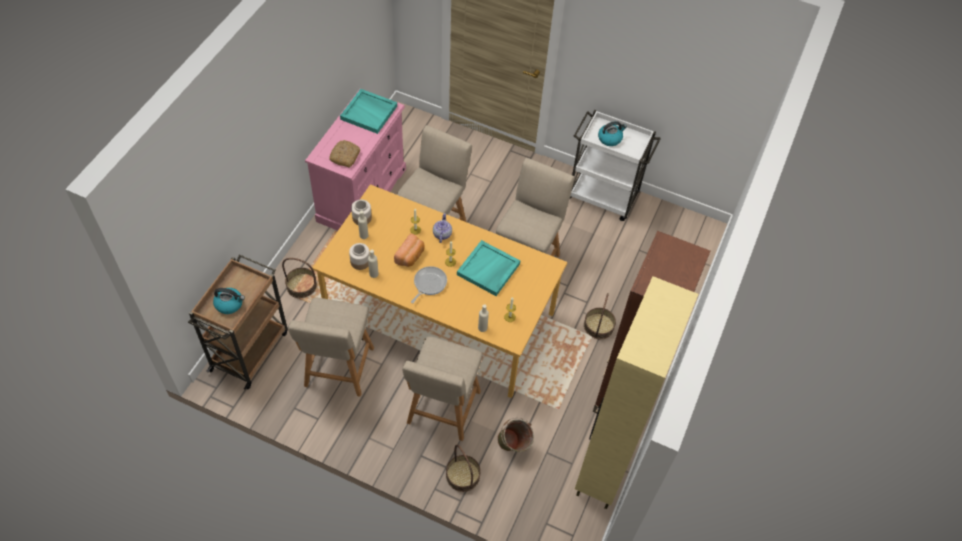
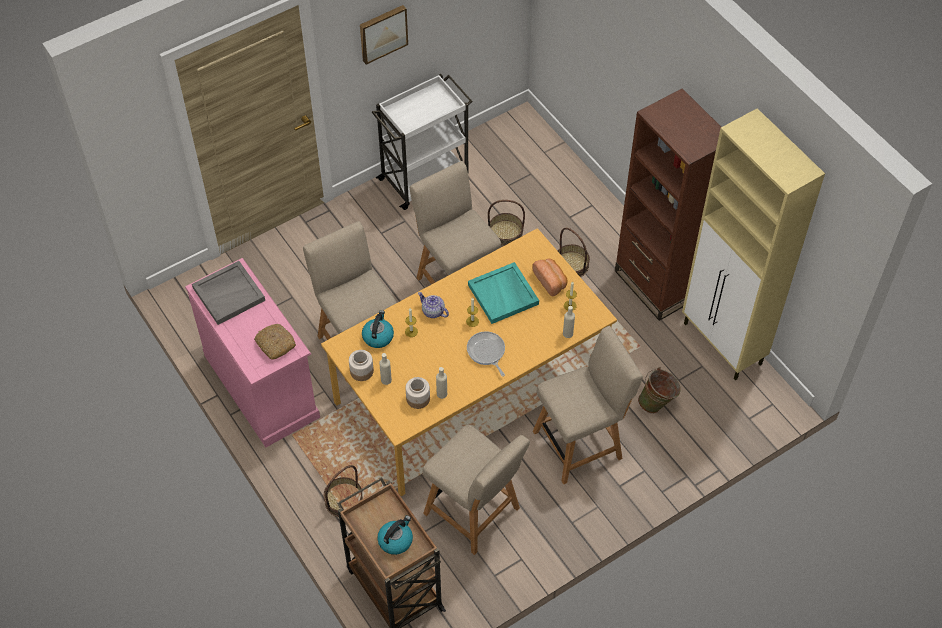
camera: 55 degrees left, 0 degrees up
turquoise tray [340,89,397,134] -> grey tray [192,261,265,325]
bread [394,234,425,267] -> bread moved to [532,259,567,296]
beige chair [402,336,482,441] -> beige chair turned 75 degrees counterclockwise [533,326,643,484]
basket [446,445,481,492] -> basket moved to [488,200,525,247]
kettle [598,121,627,146] -> kettle moved to [362,310,394,348]
none -> picture [360,5,408,65]

